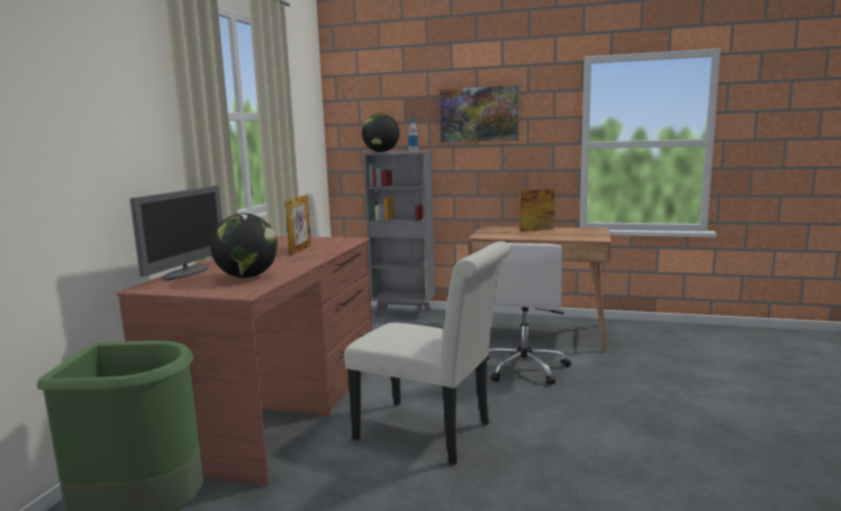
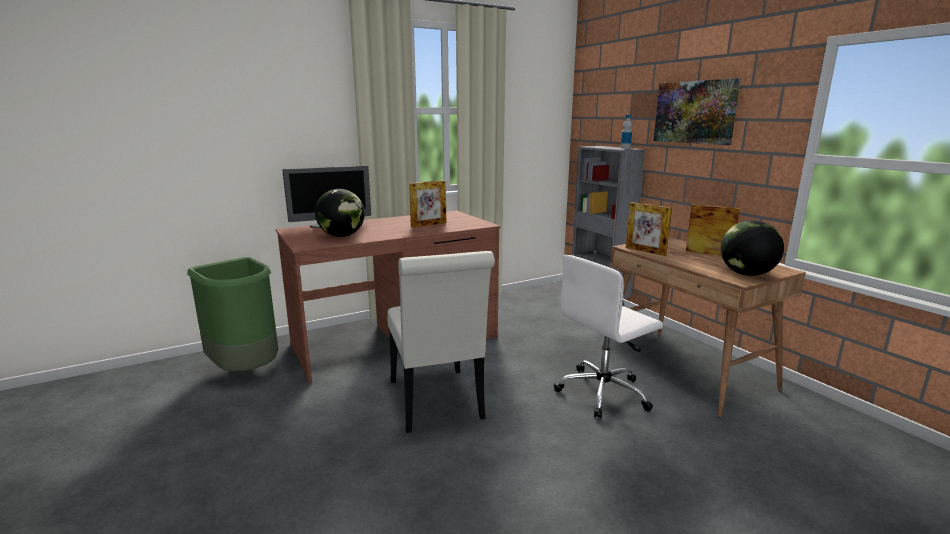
camera: 45 degrees right, 5 degrees up
globe [362,113,400,152] -> globe moved to [721,220,784,276]
none -> picture frame [626,202,672,256]

